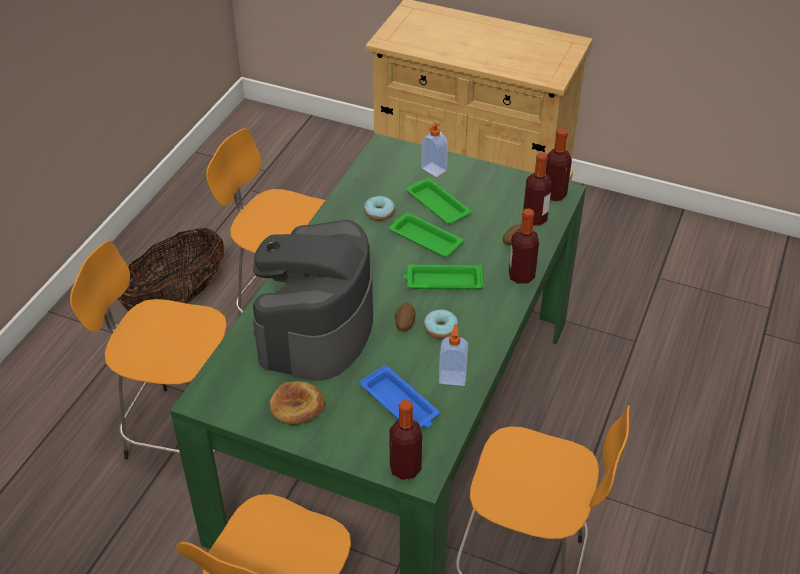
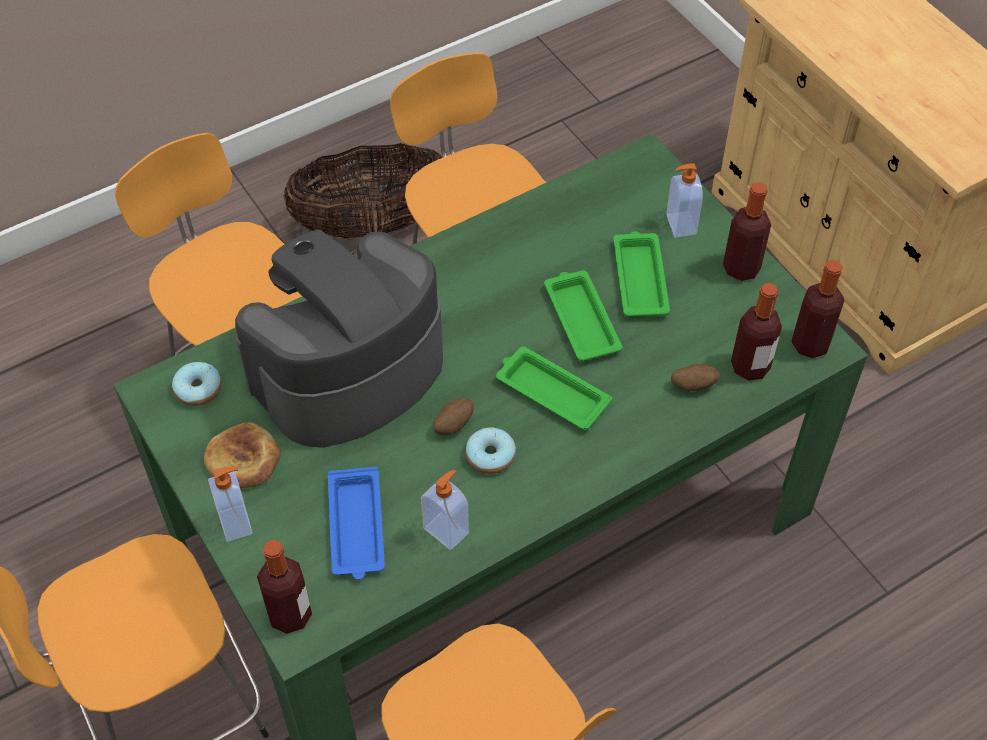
camera: 35 degrees right, 10 degrees up
donut [364,196,395,221] -> donut moved to [172,362,222,406]
bottle [509,209,539,284] -> bottle moved to [723,182,771,281]
none -> soap dispenser [208,466,253,542]

